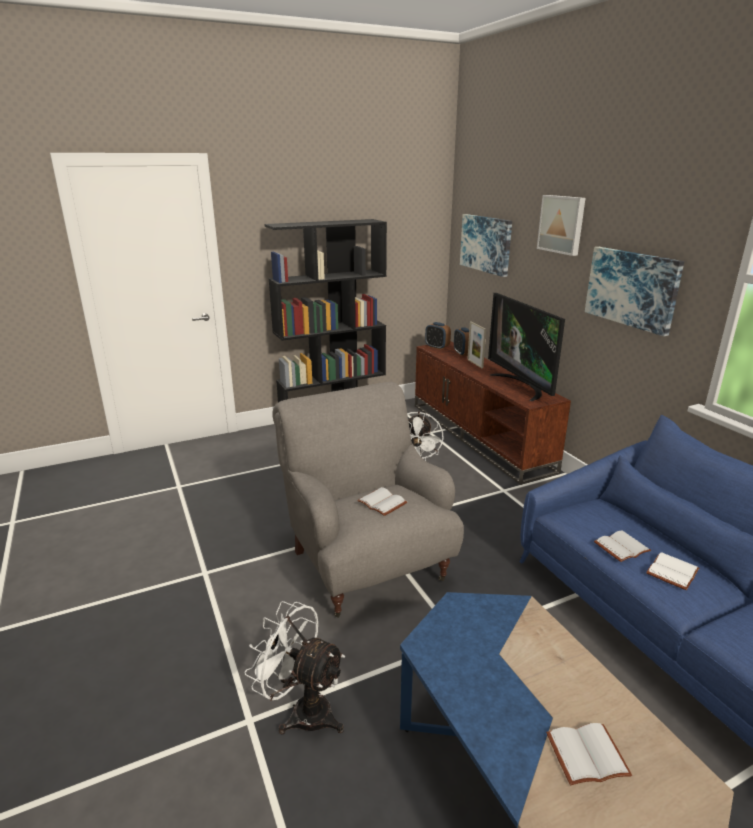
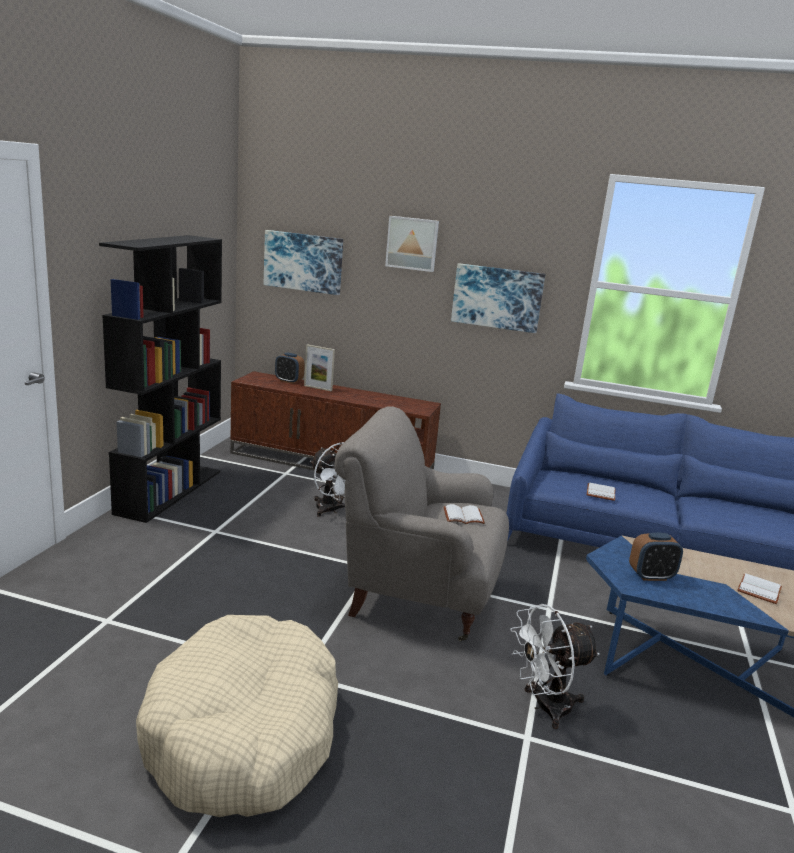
camera: 50 degrees left, 5 degrees down
alarm clock [425,322,451,350] -> alarm clock moved to [629,533,683,581]
television [488,293,565,401] -> none
white book [646,552,700,590] -> none
none -> beige dog bed [136,615,338,817]

